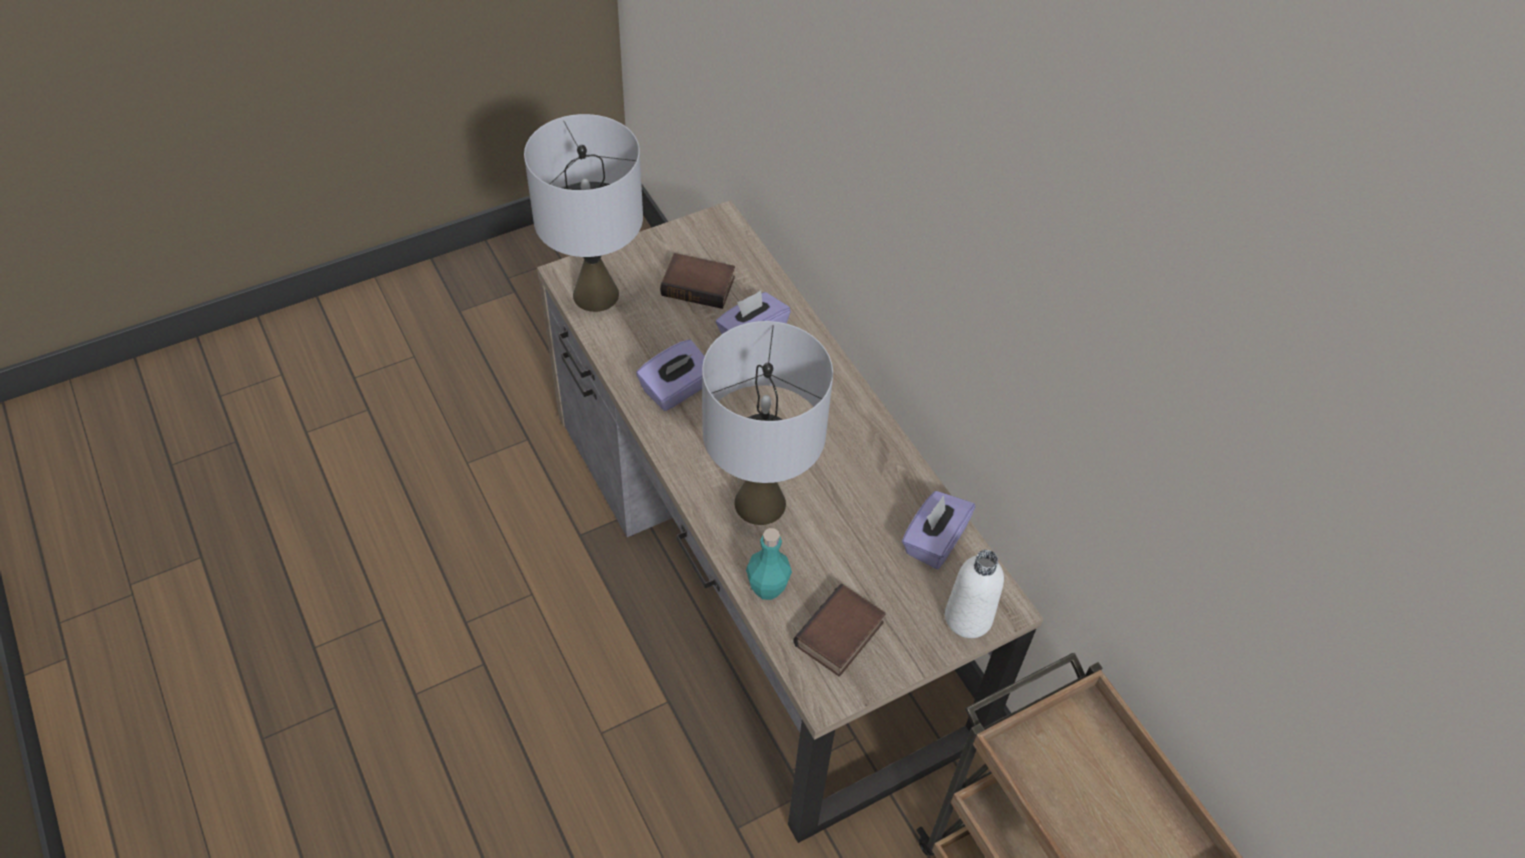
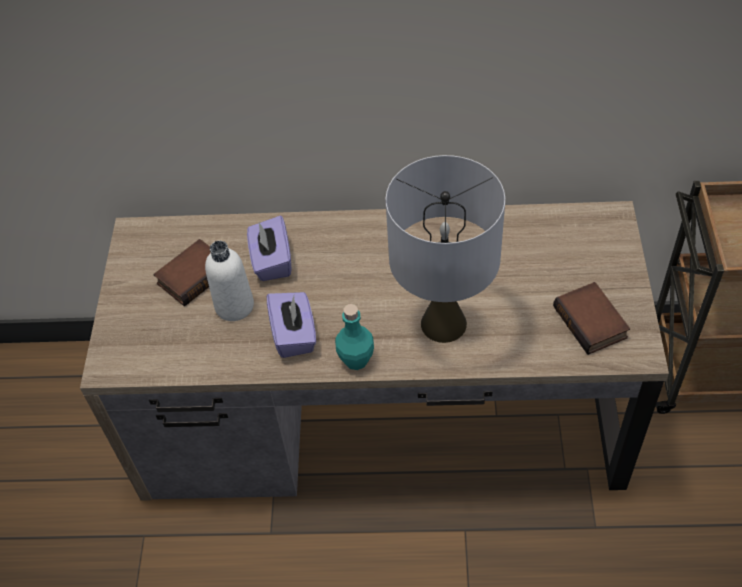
camera: 55 degrees left, 0 degrees up
grey table lamp [524,114,643,312] -> none
turquoise bottle [746,528,792,600] -> turquoise bottle moved to [335,304,374,370]
purple tissue box [902,491,975,569] -> none
white bottle [945,550,1004,638] -> white bottle moved to [205,241,254,321]

